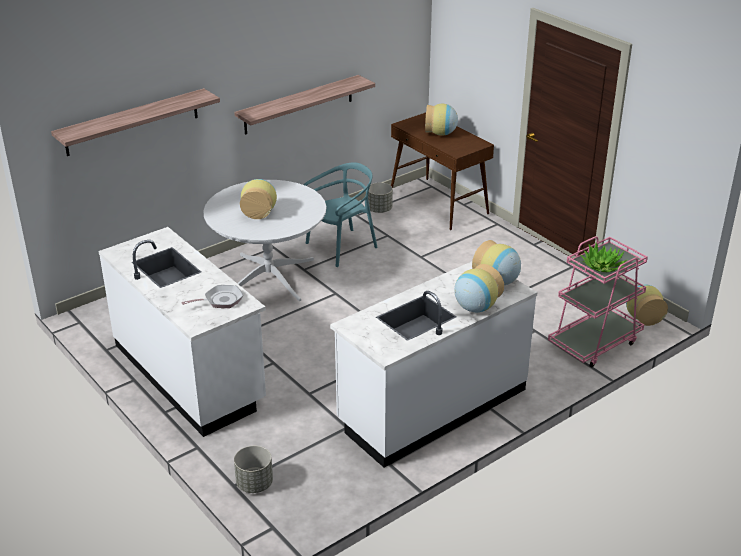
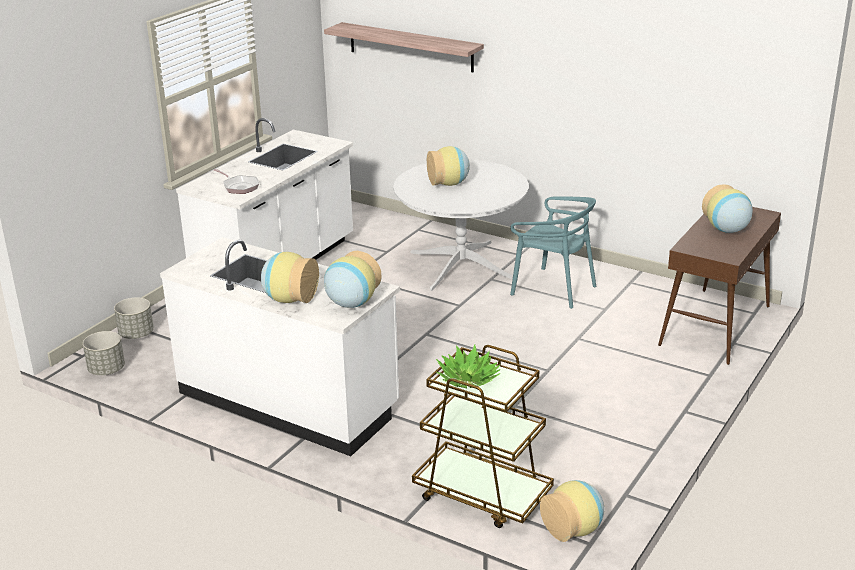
camera: 70 degrees right, 5 degrees down
shelf [234,75,375,135] -> none
grey planter [368,183,393,213] -> grey planter moved to [83,331,125,375]
pink cart [548,236,648,368] -> brown cart [412,345,554,528]

